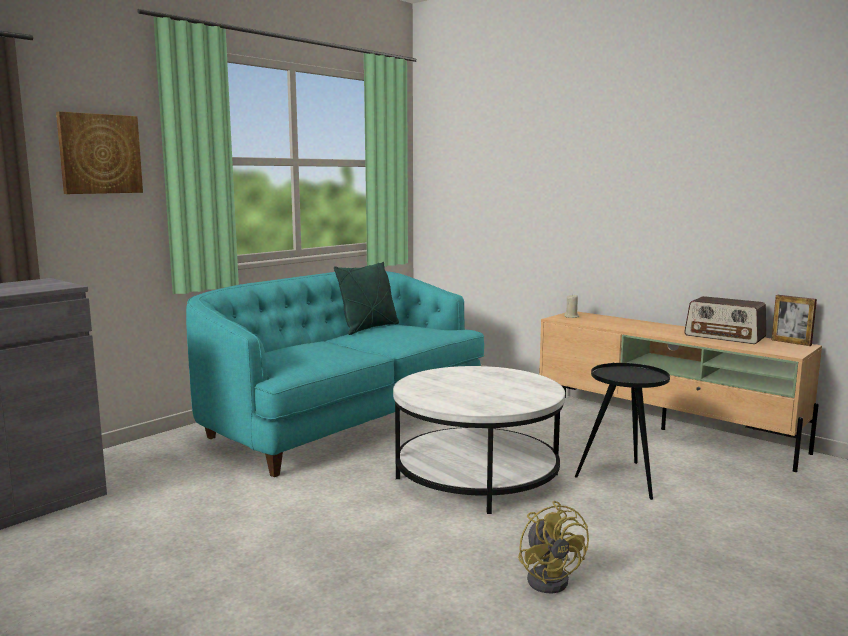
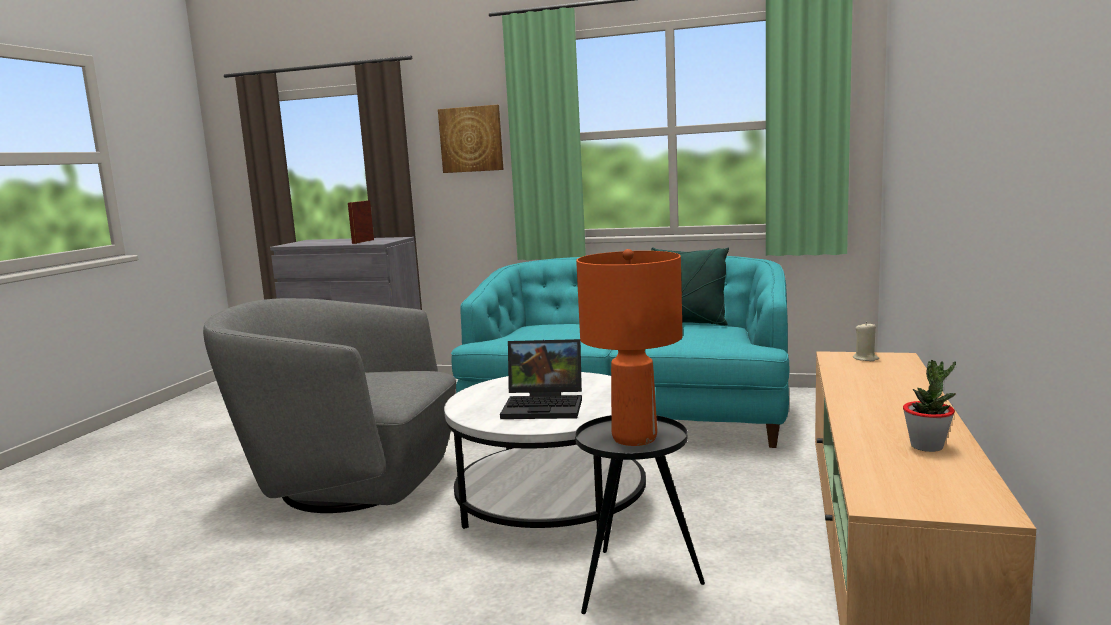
camera: 65 degrees right, 0 degrees up
yellow fan [518,501,589,593] -> none
radio [684,296,766,344] -> potted plant [903,360,956,452]
picture frame [772,295,817,346] -> picture frame moved to [348,200,374,244]
none -> grey armchair [203,298,456,513]
none -> laptop [500,339,582,419]
none -> orange table lamp [576,249,683,446]

